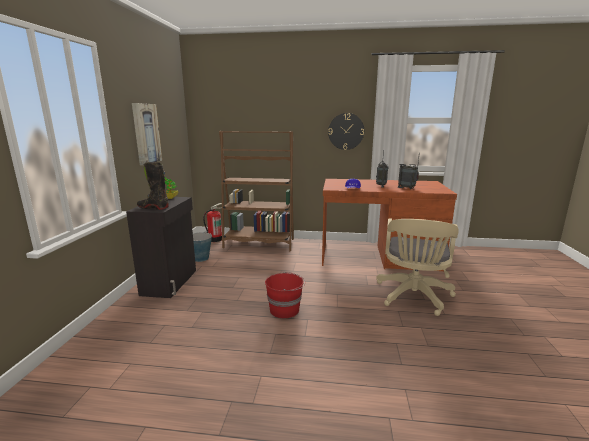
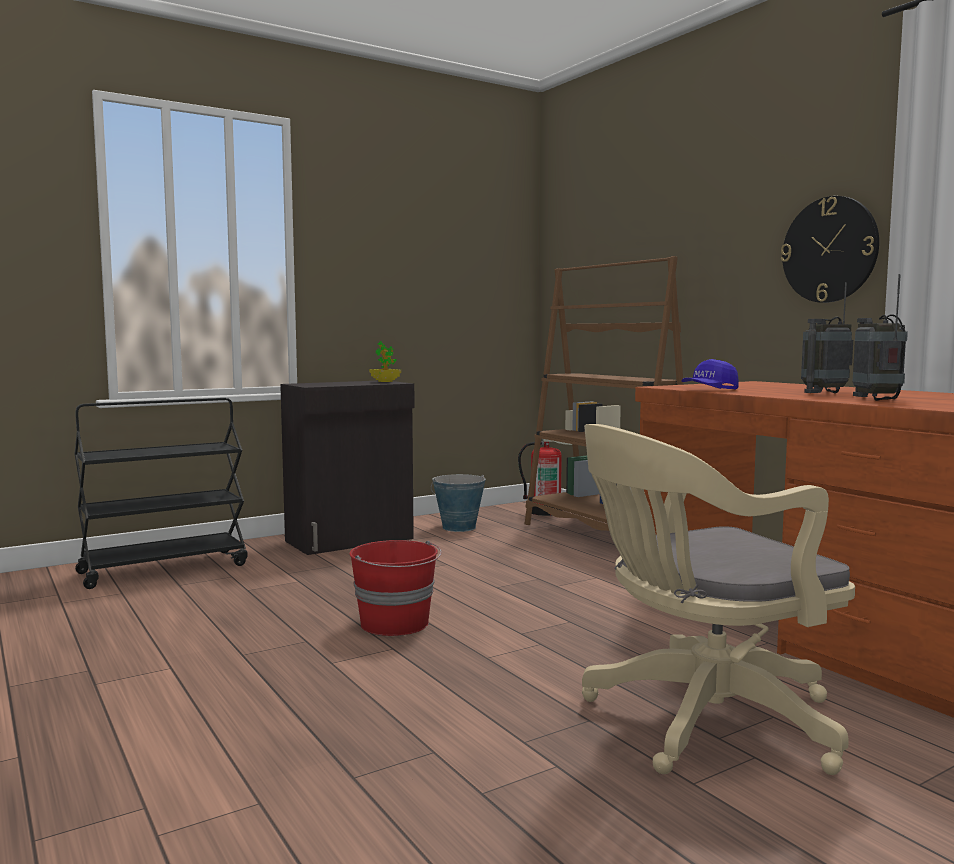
camera: 50 degrees right, 10 degrees down
picture [132,103,162,165] -> none
black boot [137,162,169,210] -> none
none -> black cart [75,398,248,589]

